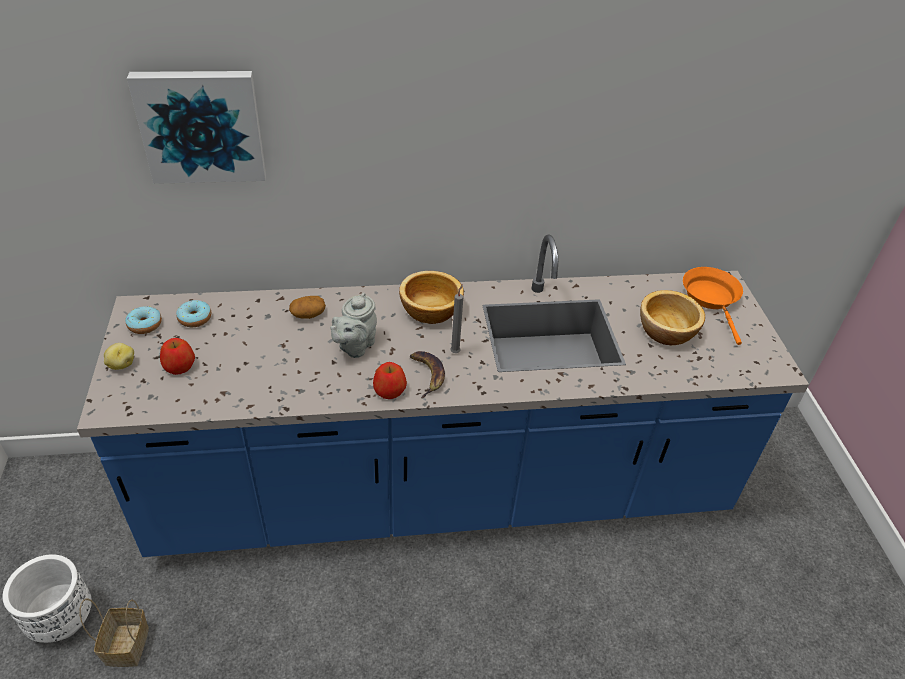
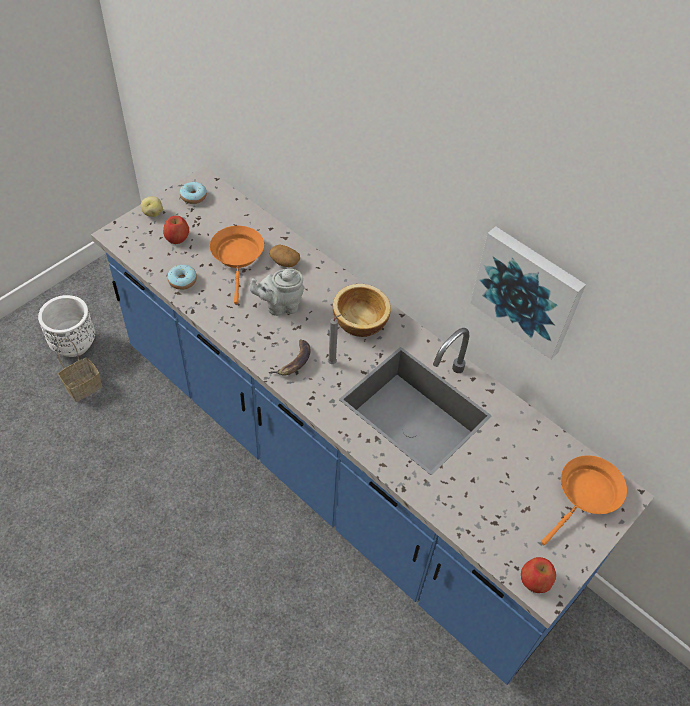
camera: 50 degrees right, 10 degrees up
picture [127,71,266,184] -> picture moved to [470,226,586,359]
donut [176,300,211,327] -> donut moved to [167,265,197,290]
apple [373,362,407,399] -> apple moved to [521,557,556,593]
bowl [640,290,705,345] -> none
none -> orange frying pan [210,226,264,304]

